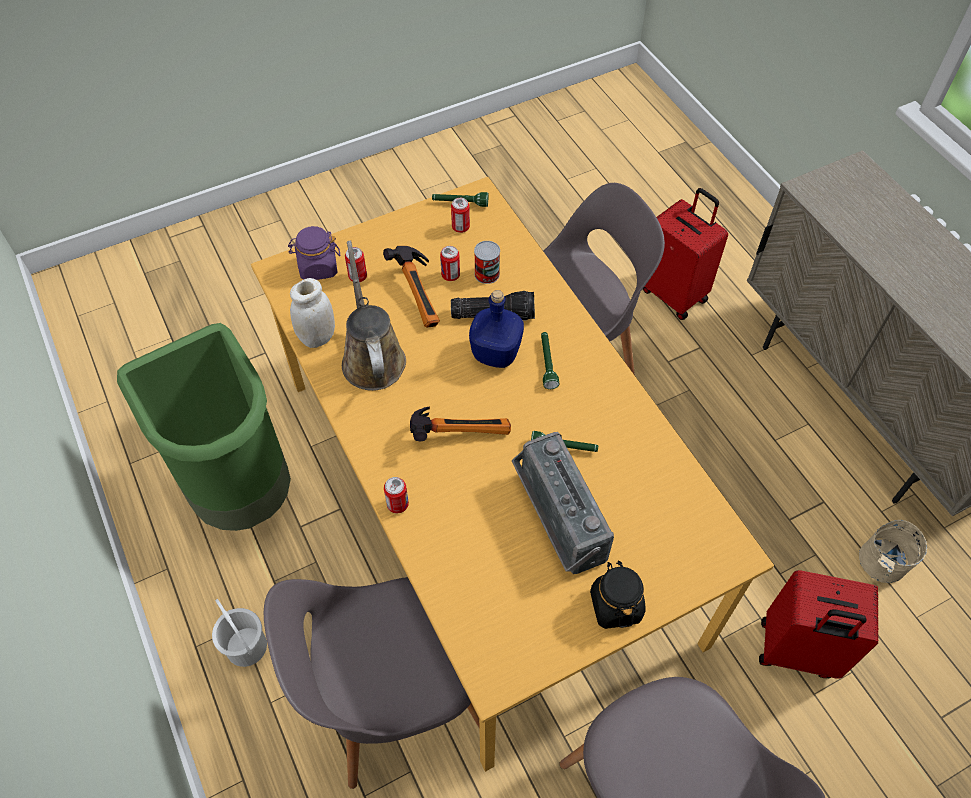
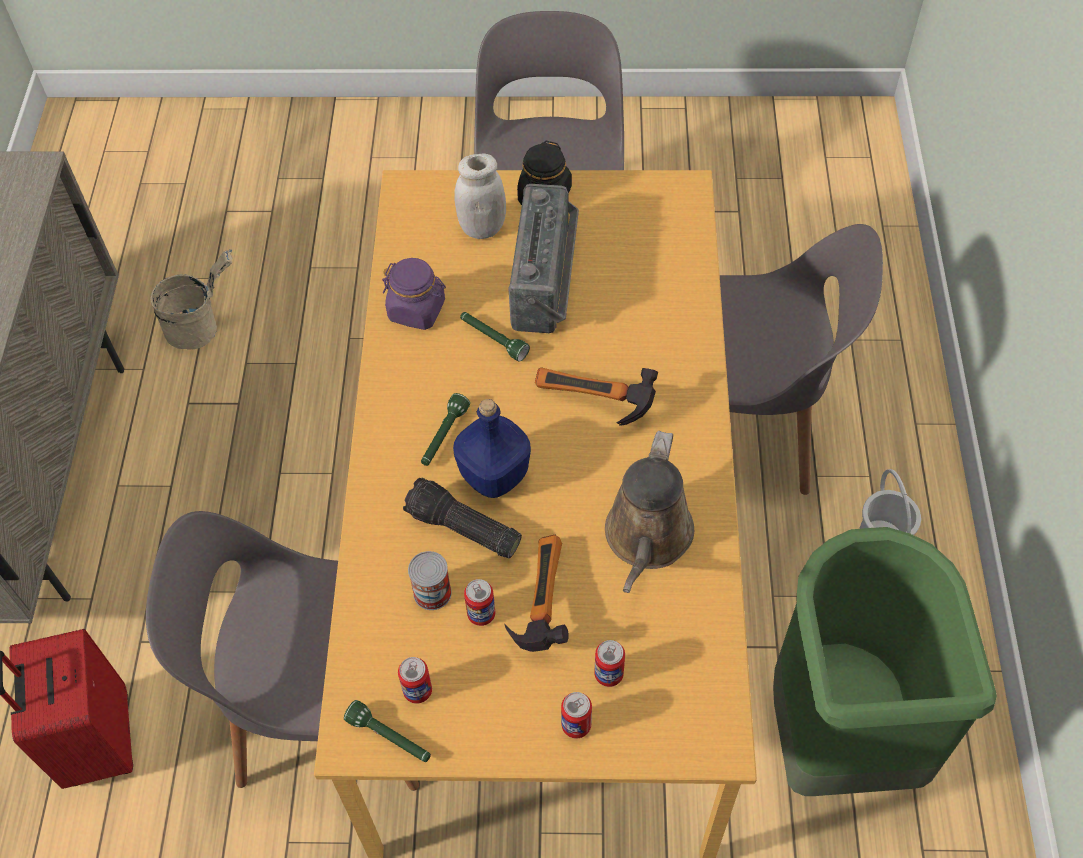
camera: 150 degrees left, 0 degrees up
purple jar [288,226,340,280] -> purple jar moved to [382,258,446,330]
white jar [290,278,335,348] -> white jar moved to [454,153,506,239]
can [384,477,409,514] -> can moved to [561,692,592,738]
red suitcase [759,570,879,679] -> none

